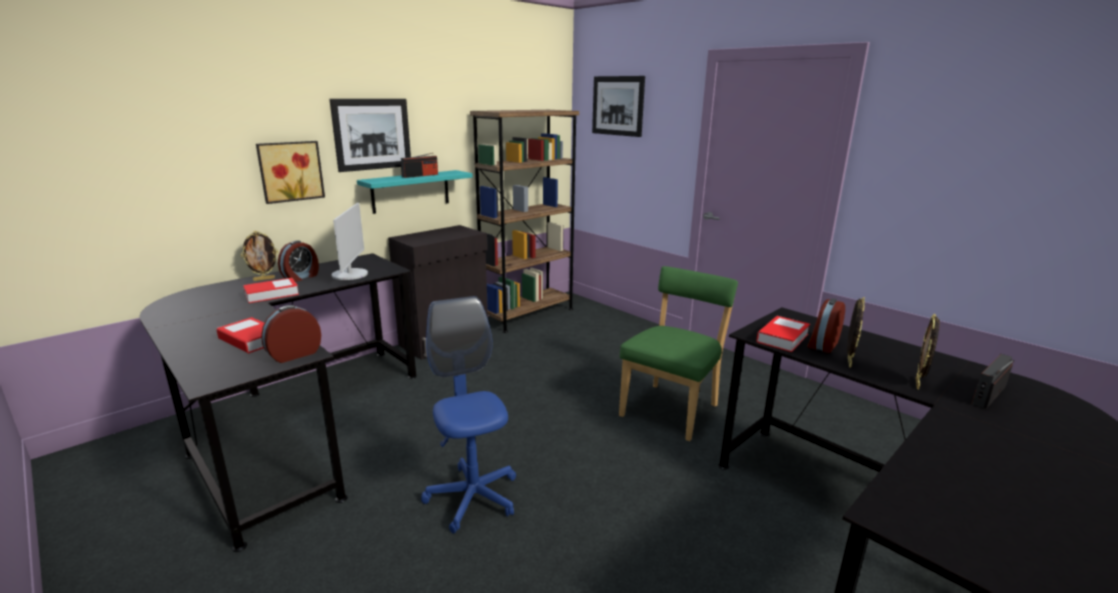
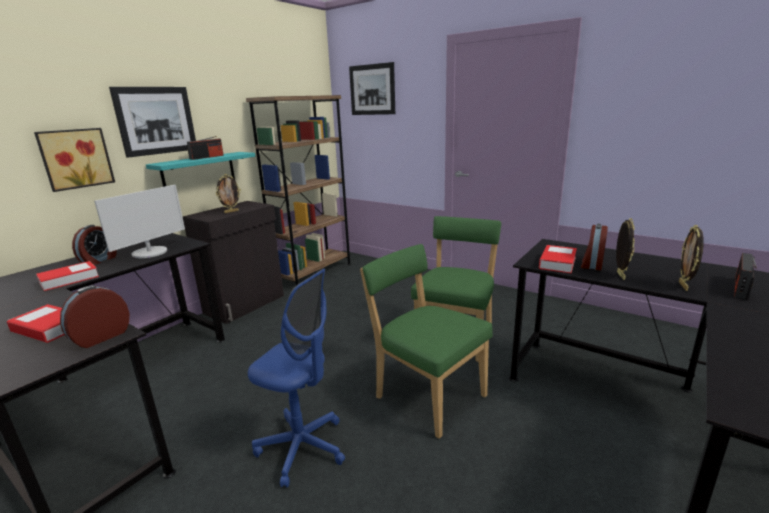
camera: 10 degrees left, 0 degrees up
picture frame [241,231,278,281] -> picture frame moved to [216,174,241,213]
monitor [332,203,368,280] -> monitor turned 45 degrees clockwise [94,185,185,258]
blue office chair [421,296,516,534] -> blue office chair turned 150 degrees clockwise [248,269,345,488]
none -> green chair [360,244,493,439]

